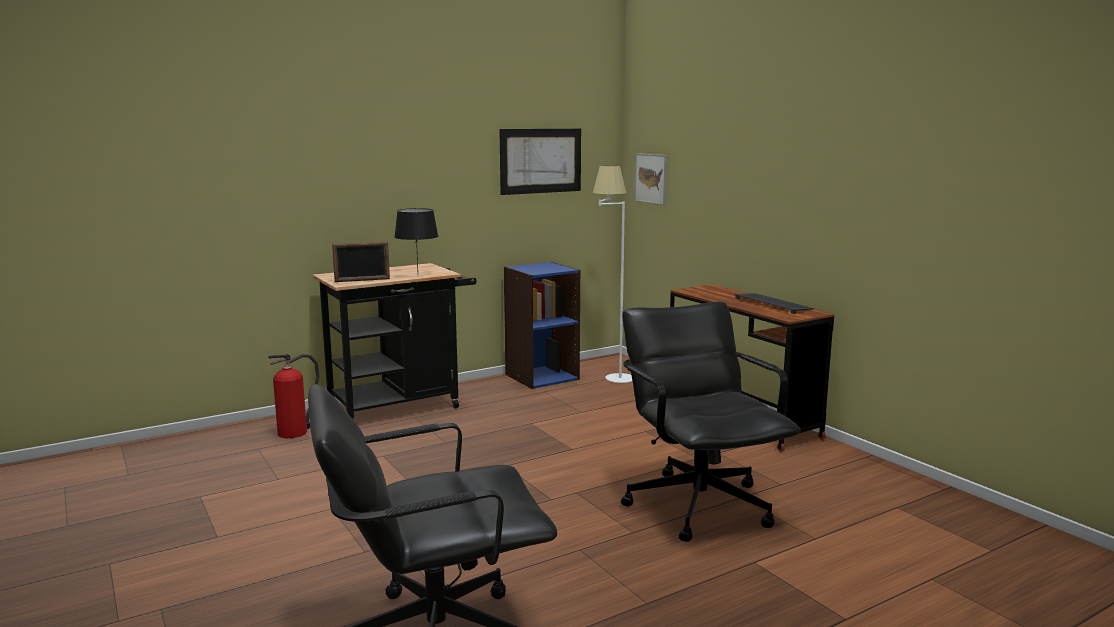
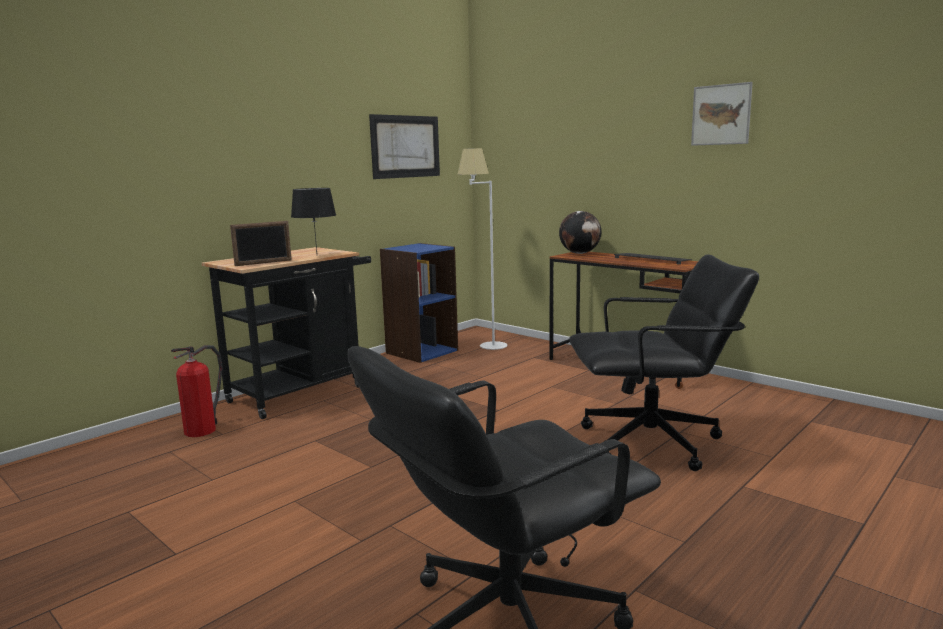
camera: 15 degrees left, 0 degrees up
black office chair [621,302,801,542] -> black office chair turned 120 degrees clockwise [569,254,759,471]
picture [634,153,667,205] -> picture moved to [691,82,753,146]
none -> globe [559,211,601,254]

